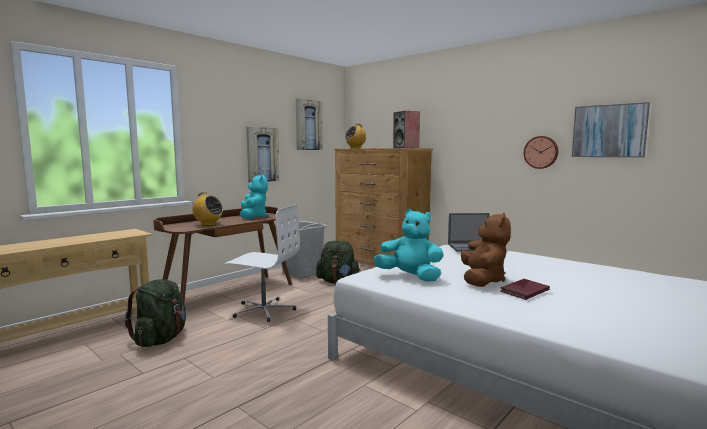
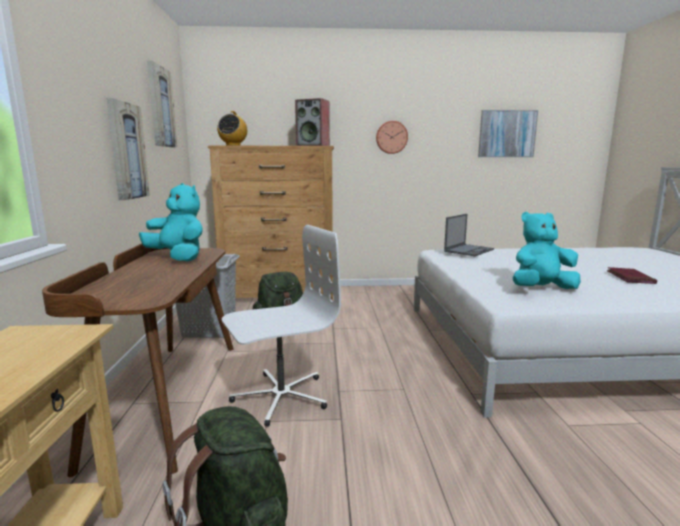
camera: 45 degrees left, 5 degrees up
radio [189,192,223,226] -> none
brown plush toy [461,212,511,287] -> none
wall clock [524,136,558,169] -> wall clock moved to [376,121,408,154]

